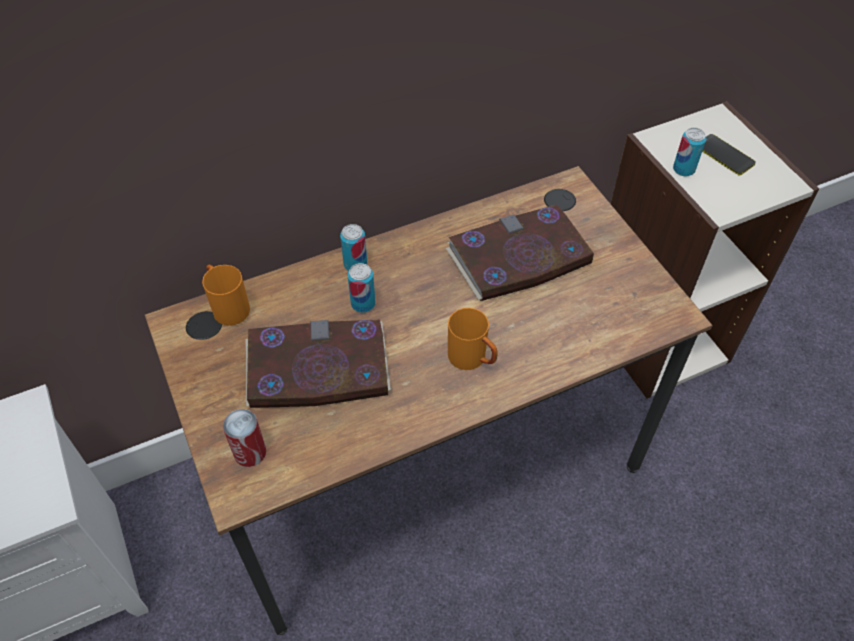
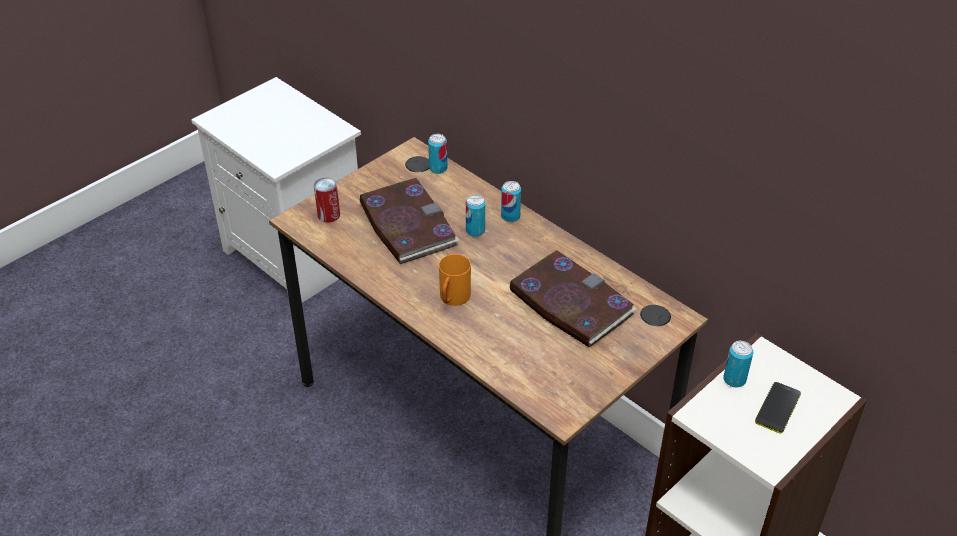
camera: 70 degrees right, 10 degrees down
orange mug [202,265,250,326] -> can [428,134,448,174]

